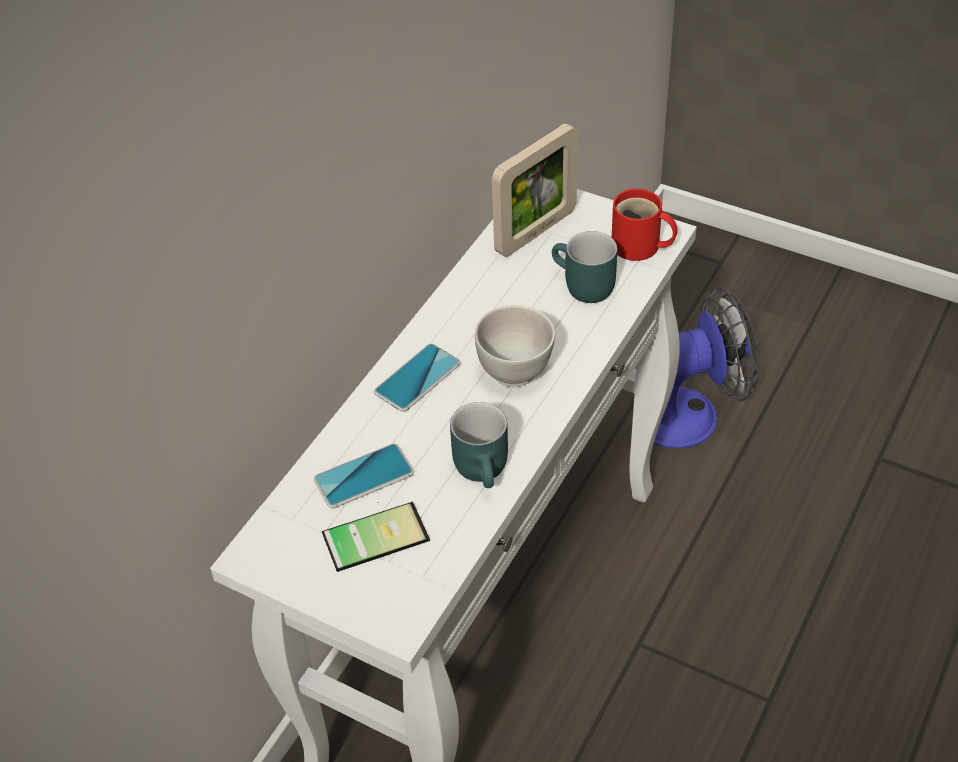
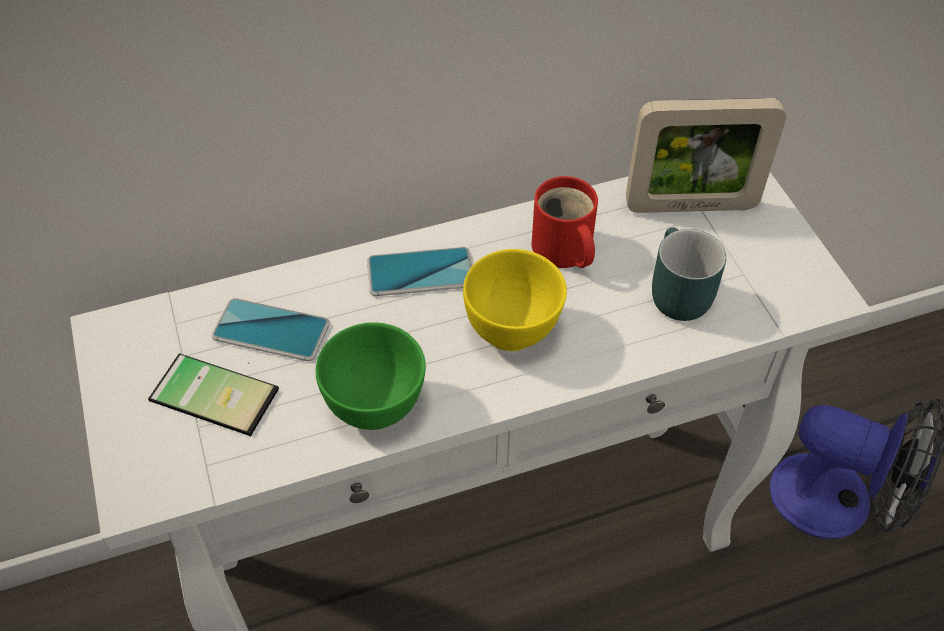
camera: 40 degrees right, 5 degrees up
turquoise mug [450,402,508,488] -> green bowl [316,322,426,430]
white bowl [475,305,555,387] -> yellow bowl [463,249,567,351]
red mug [612,189,678,261] -> red mug moved to [531,176,598,268]

